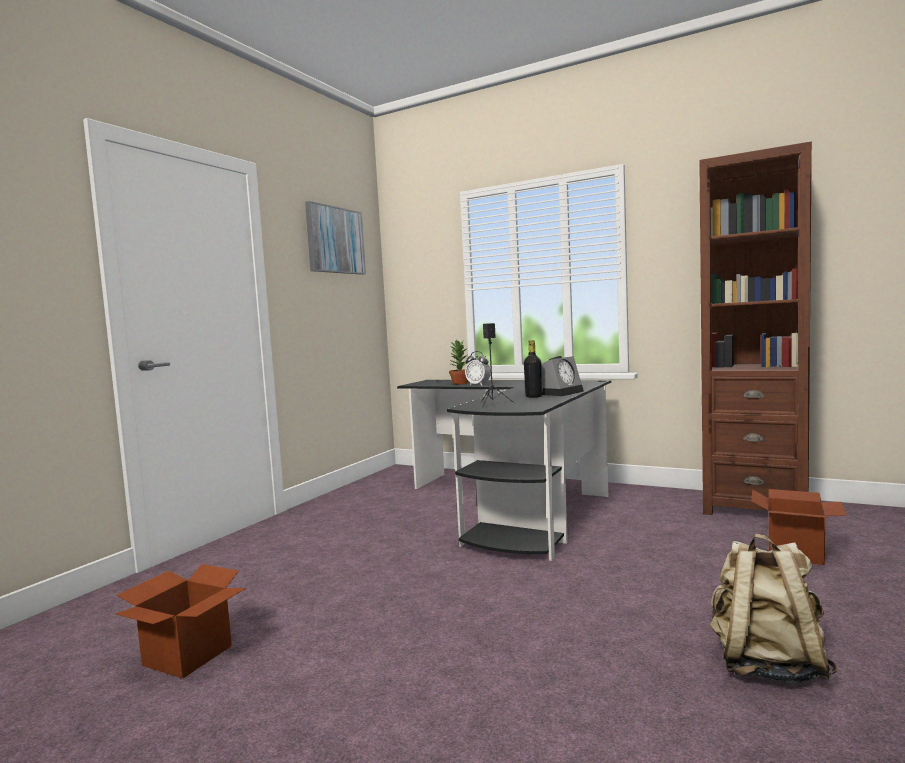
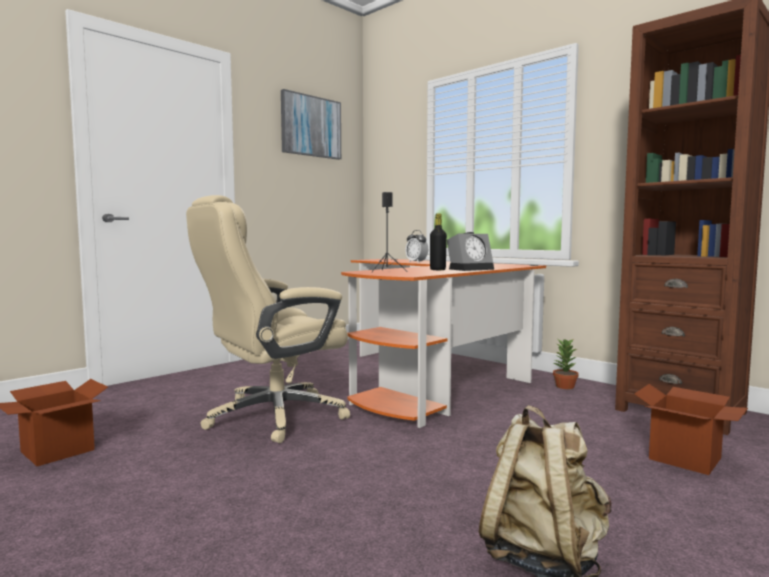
camera: 15 degrees right, 0 degrees up
black desk [397,380,611,561] -> orange desk [341,259,546,428]
potted plant [448,340,468,384] -> potted plant moved to [553,340,579,389]
none -> beige office chair [186,195,350,443]

